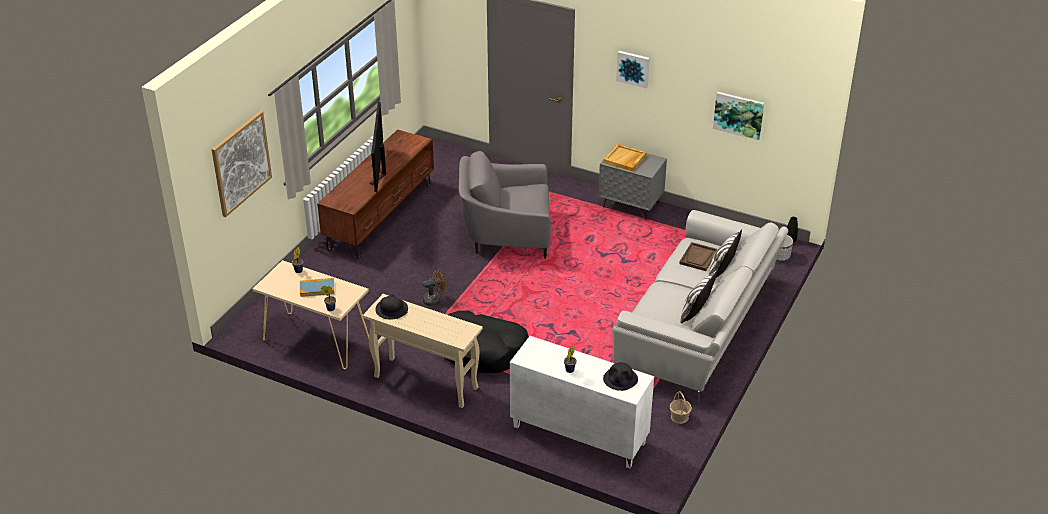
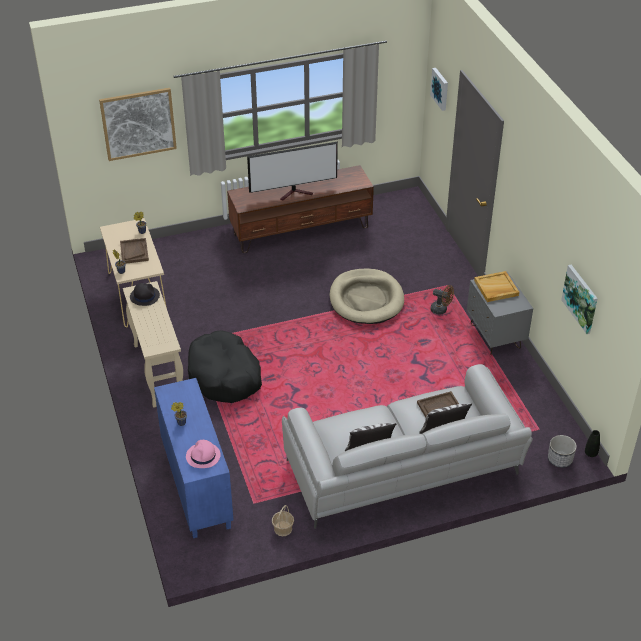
camera: 45 degrees right, 5 degrees up
book [300,278,334,297] -> brown tray [120,238,149,264]
television [369,101,386,193] -> television turned 150 degrees counterclockwise [247,142,338,201]
brown fan [423,270,446,306] -> brown fan moved to [430,285,454,314]
grey armchair [459,151,551,259] -> beige dog bed [330,268,404,324]
white cabinet [510,336,654,468] -> blue cabinet [154,378,234,538]
black hat [603,362,638,391] -> pink hat [186,440,221,468]
picture [616,51,650,88] -> picture moved to [430,68,448,111]

